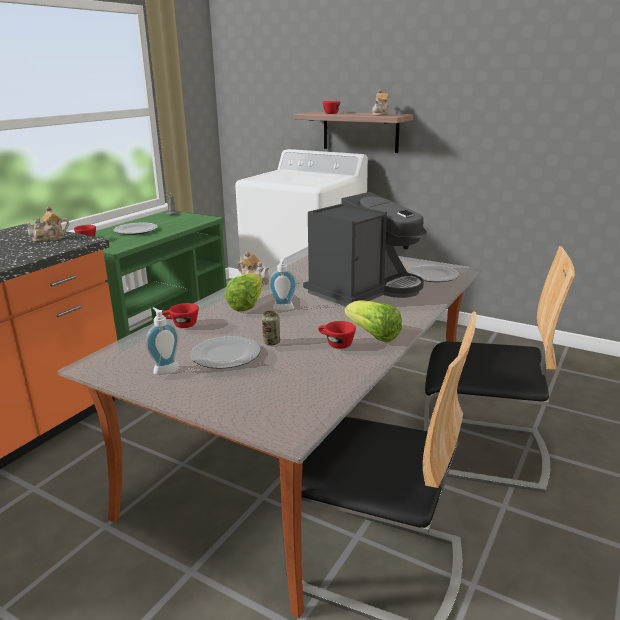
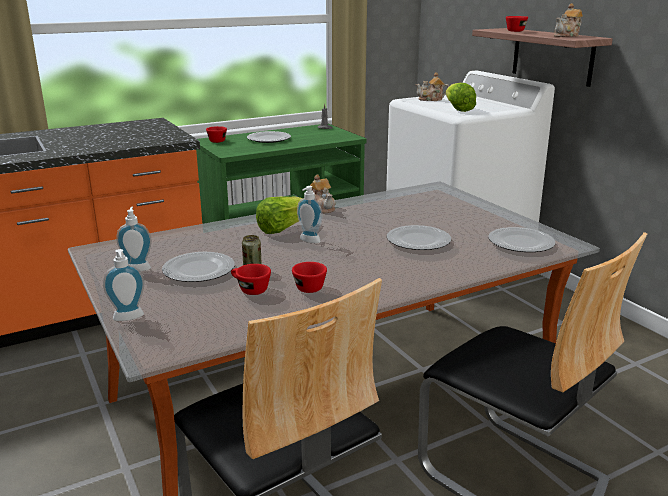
camera: 30 degrees right, 0 degrees up
teapot [23,206,69,242] -> teapot moved to [415,72,449,101]
red cup [162,303,199,328] -> red cup moved to [231,264,271,295]
coffee machine [303,192,427,306] -> plate [387,225,451,250]
lettuce [344,300,402,343] -> lettuce moved to [446,83,476,112]
none -> soap dispenser [103,249,145,321]

